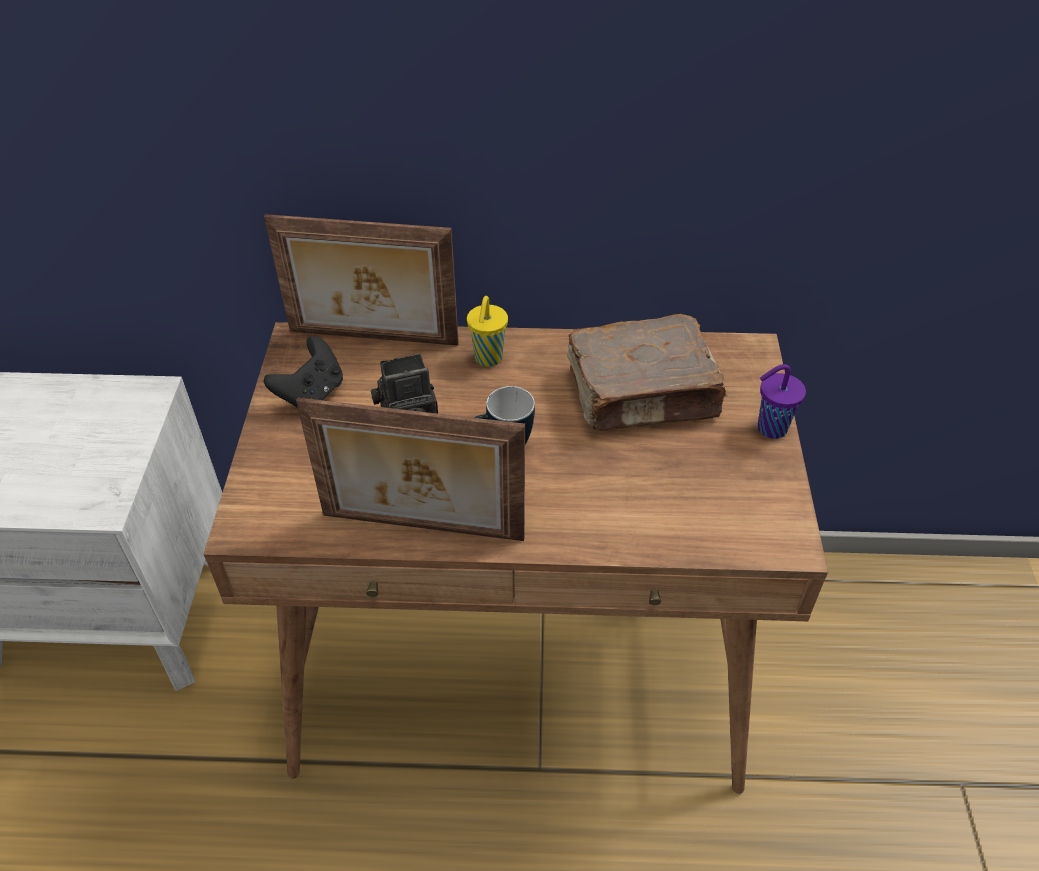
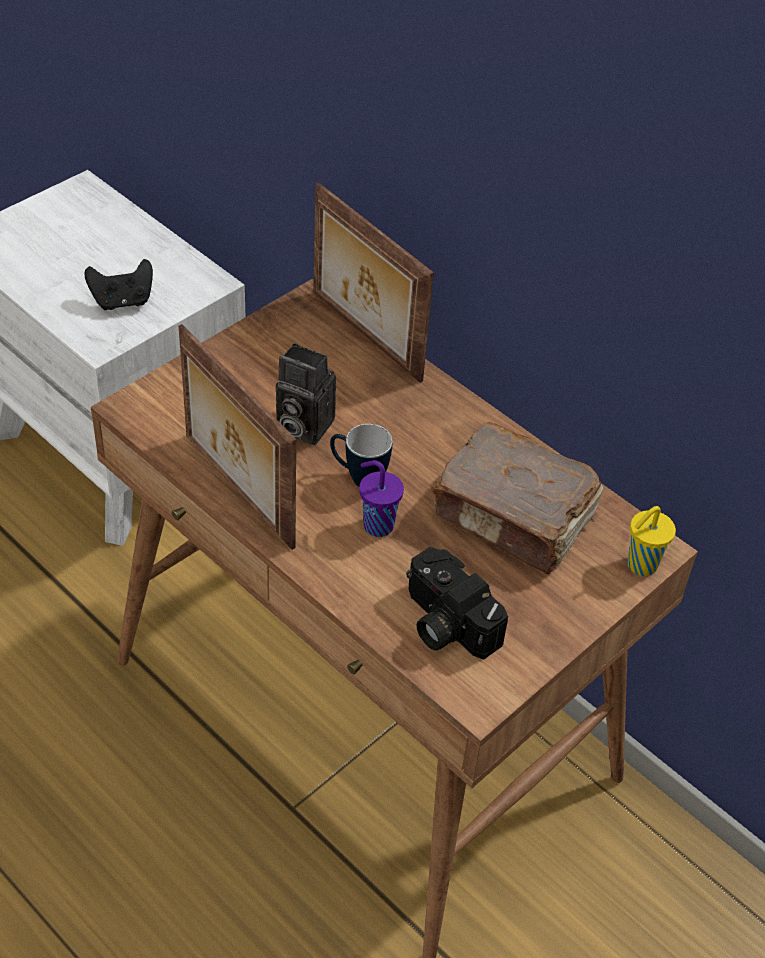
camera: 40 degrees right, 0 degrees up
black game controller [263,336,343,408] -> black game controller moved to [85,259,153,310]
yellow cup [467,296,508,367] -> yellow cup moved to [627,506,676,576]
purple cup [758,364,806,439] -> purple cup moved to [359,460,404,537]
none -> camera [406,547,508,660]

